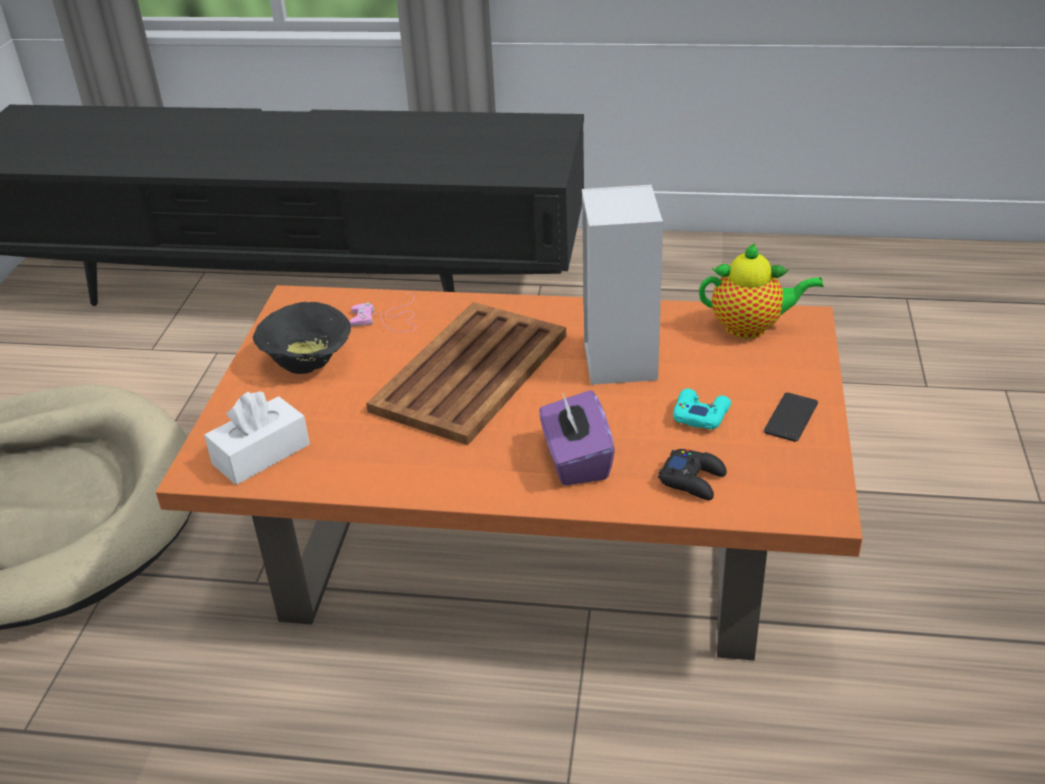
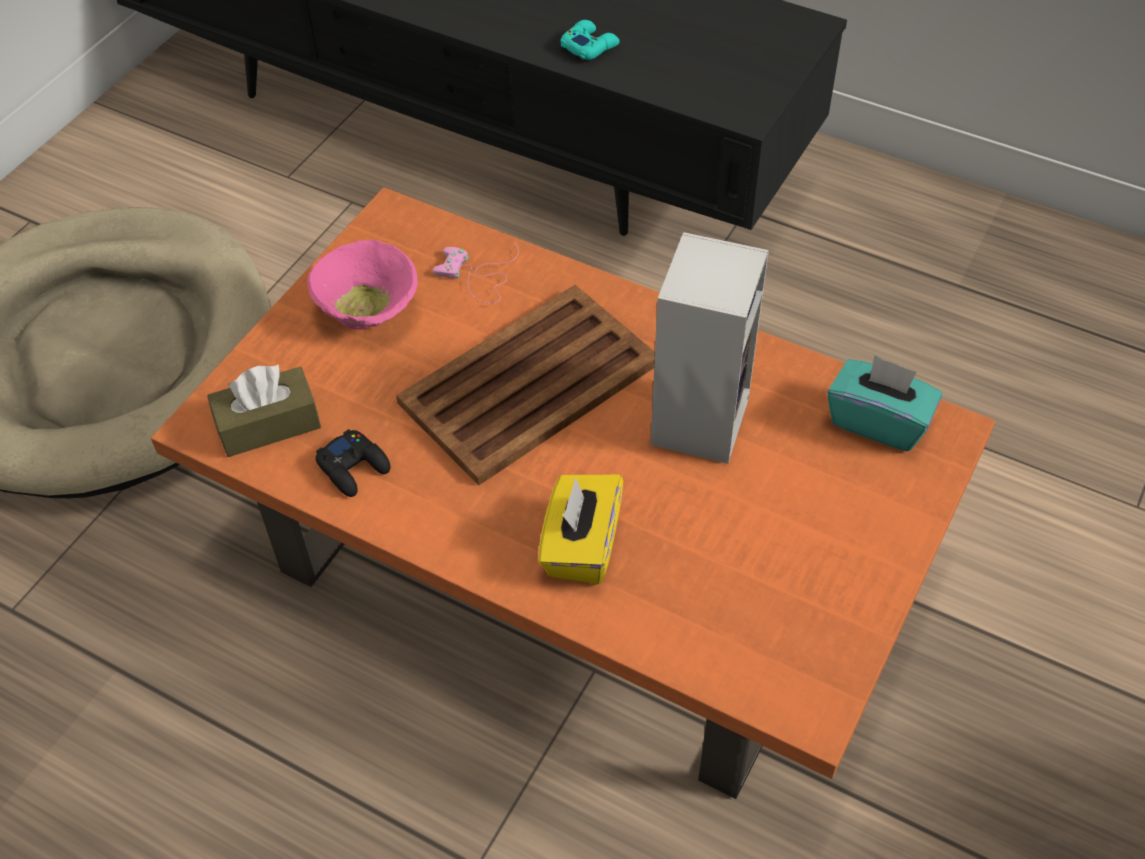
camera: 20 degrees right, 15 degrees up
white tissue box [204,392,310,485] -> brown tissue box [207,364,321,457]
black bowl [253,302,351,374] -> pink bowl [307,240,418,330]
purple tissue box [539,390,615,486] -> yellow tissue box [538,475,623,584]
black game controller [658,449,727,500] -> black game controller moved to [316,429,390,497]
turquoise game controller [673,389,731,429] -> turquoise game controller moved to [561,20,620,60]
teapot [699,243,824,339] -> turquoise tissue box [827,355,942,451]
phone [764,393,818,442] -> none

